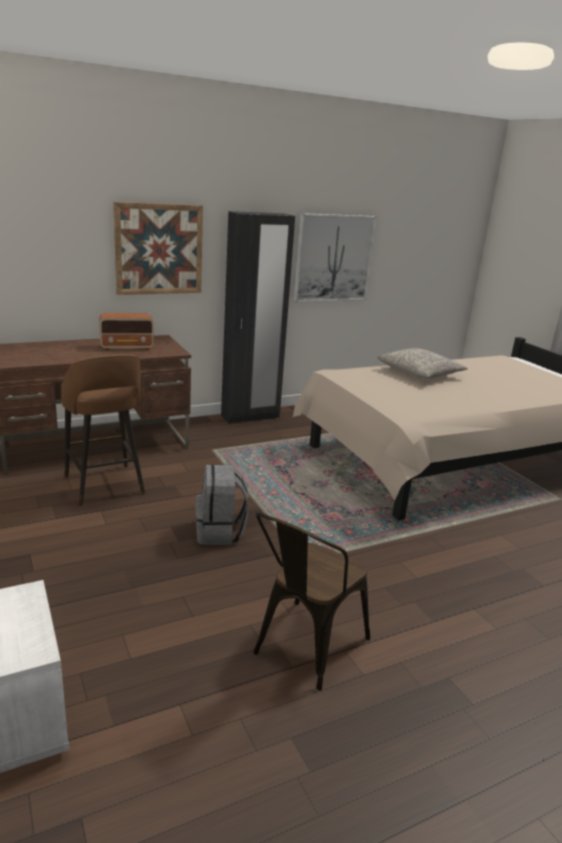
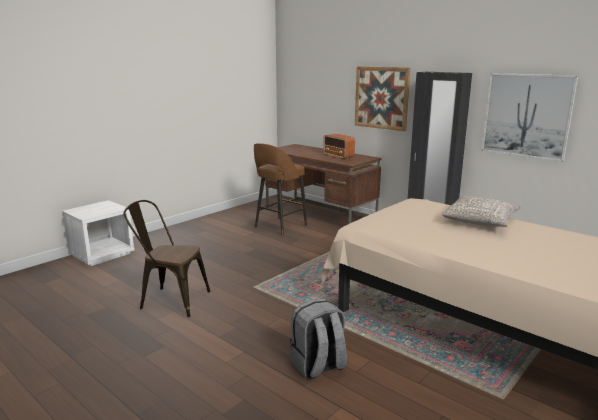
camera: 70 degrees right, 5 degrees down
grey backpack [196,464,248,545] -> grey backpack moved to [290,299,347,379]

